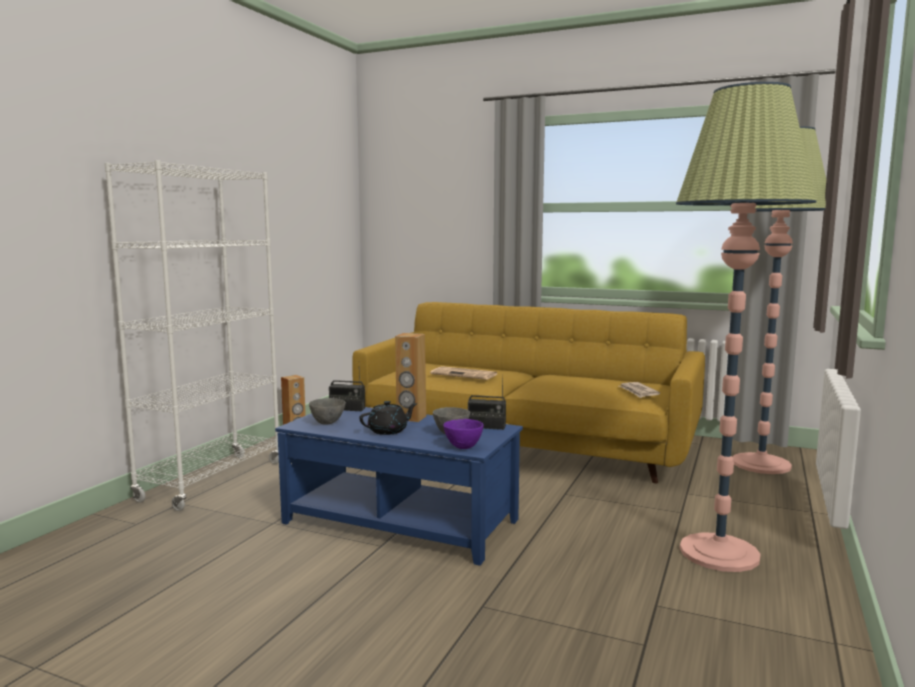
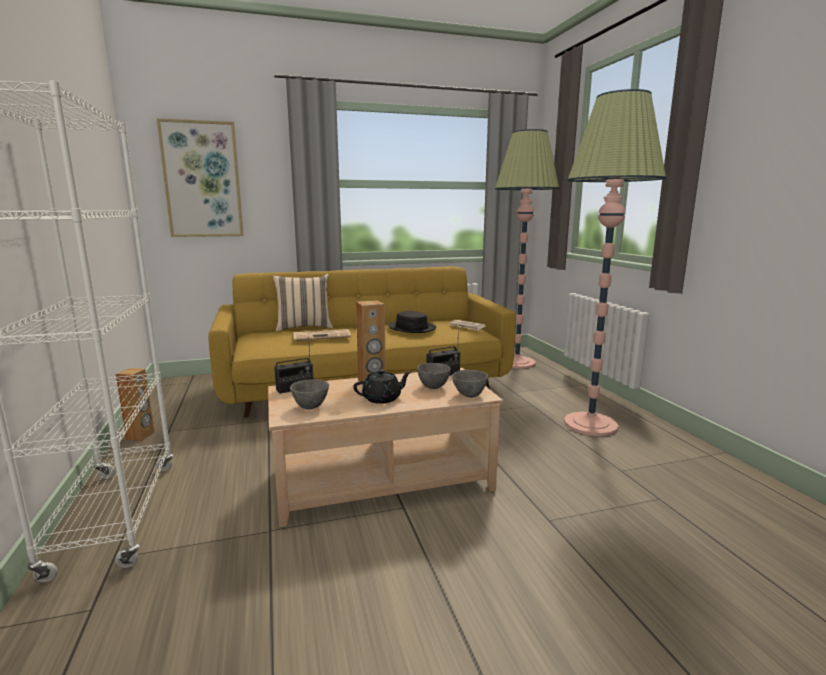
camera: 40 degrees left, 5 degrees up
blue coffee table [275,407,523,566] -> beige coffee table [268,368,503,527]
black teapot [359,401,417,435] -> black teapot turned 45 degrees clockwise [353,370,411,404]
purple bowl [443,419,484,449] -> grey bowl [452,370,488,397]
none -> picture [156,118,244,237]
none -> beige pillow [273,274,333,332]
none -> black hat [388,311,437,333]

